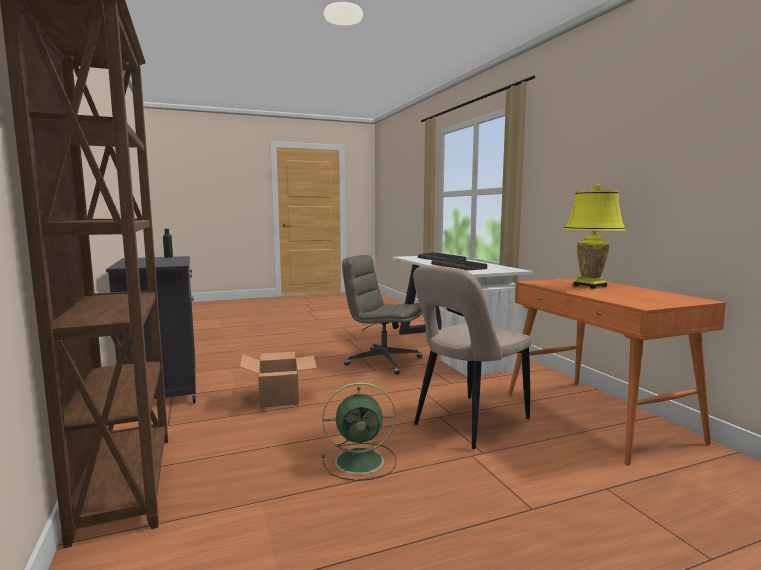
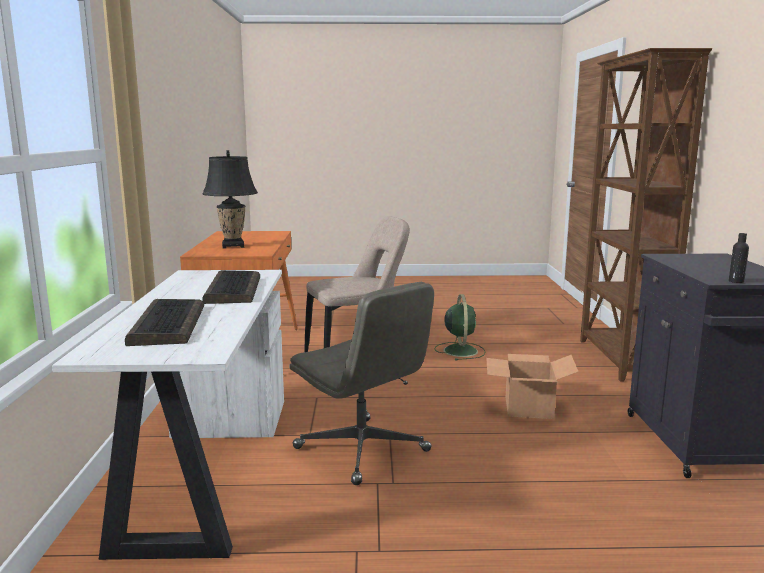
camera: 160 degrees left, 5 degrees up
green fan [321,382,396,481] -> green fan turned 75 degrees clockwise [434,294,485,360]
yellow table lamp [564,184,626,289] -> black table lamp [203,150,258,249]

